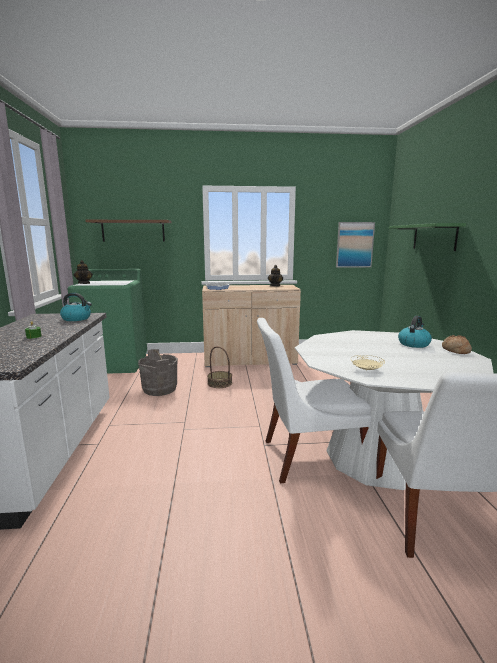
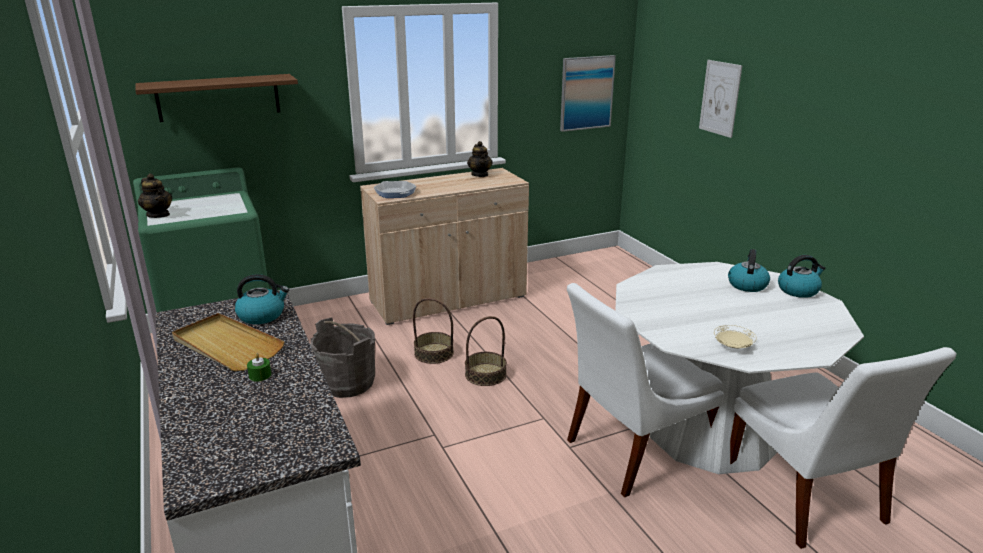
camera: 20 degrees left, 10 degrees up
green shelf [389,223,466,251] -> picture [699,60,742,138]
bread [442,335,472,354] -> kettle [778,255,825,298]
none -> beige tray [172,313,285,371]
none -> basket [465,316,507,386]

